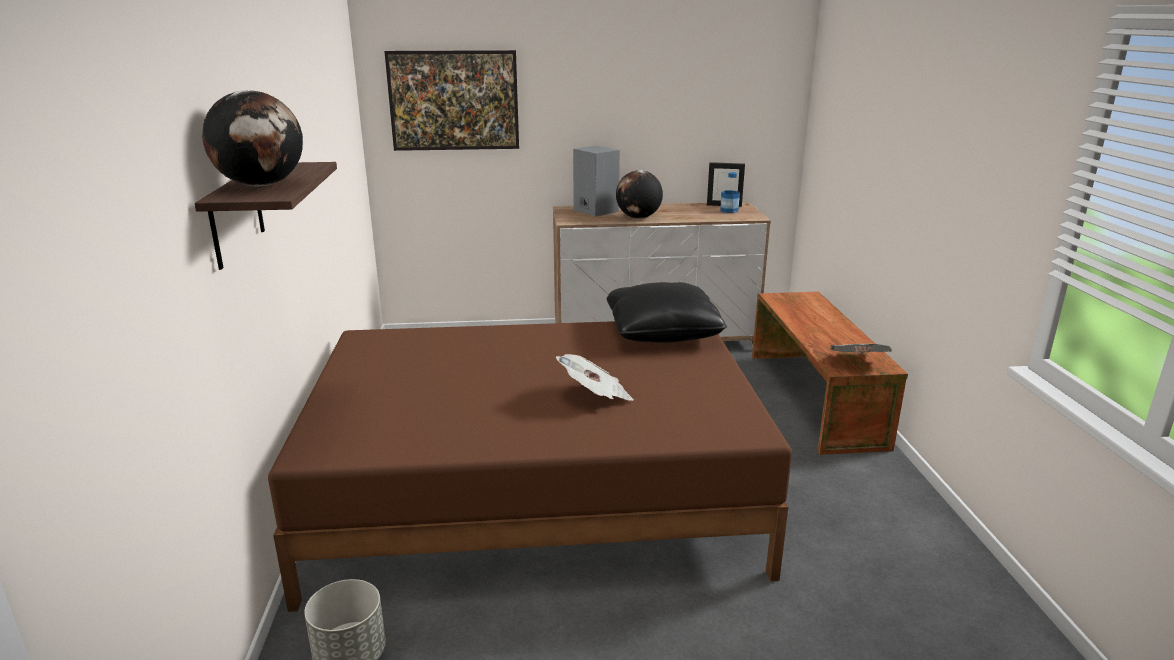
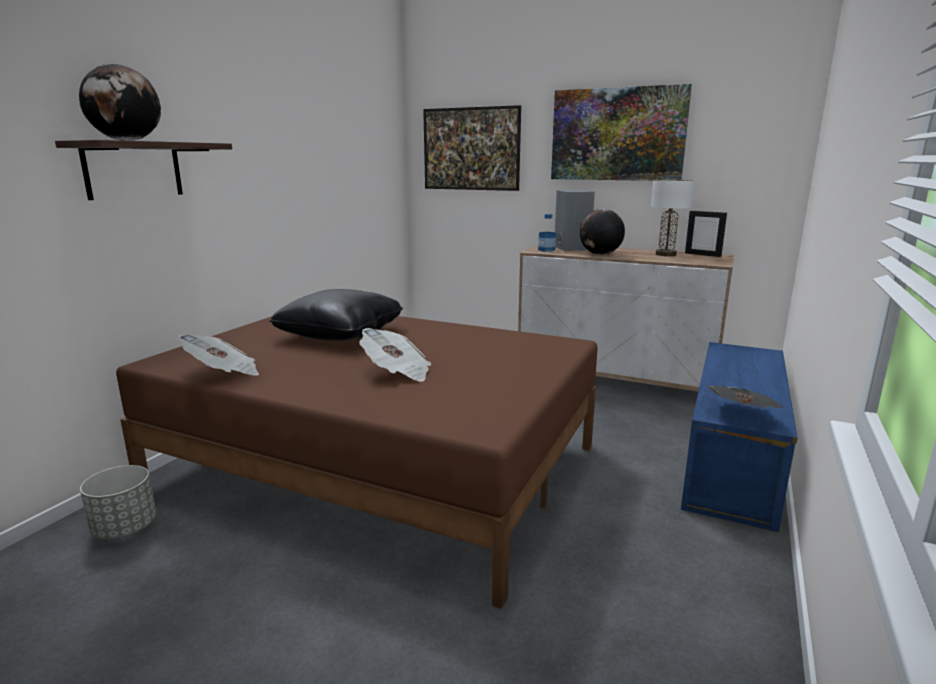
camera: 30 degrees right, 5 degrees down
black pillow [607,282,727,343] -> black pillow moved to [269,289,403,341]
bottle [720,172,740,213] -> bottle moved to [538,214,556,252]
brown bench [752,291,908,455] -> blue bench [681,342,797,532]
none -> newspaper [178,334,259,376]
none -> picture [551,84,692,181]
none -> table lamp [651,180,694,256]

